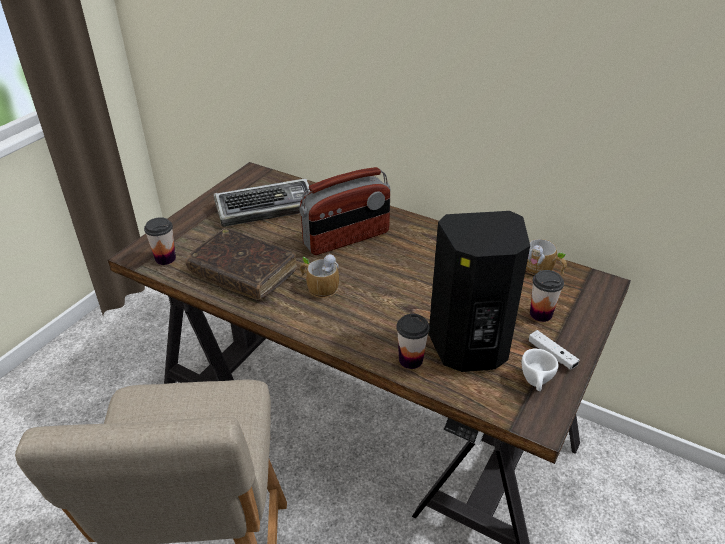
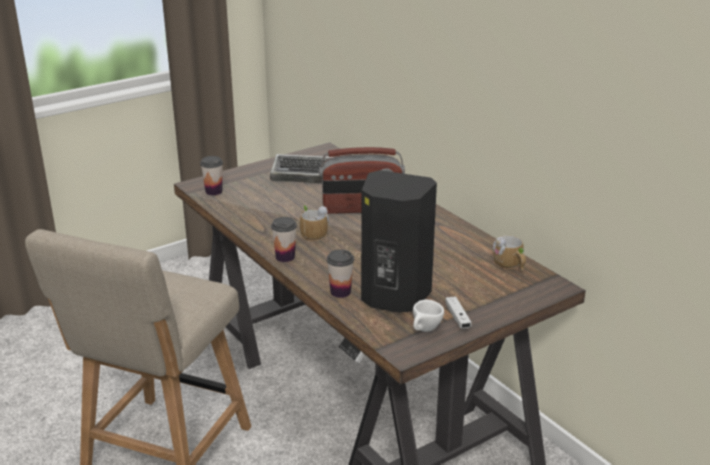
camera: 25 degrees right, 10 degrees down
brown book [185,228,298,299] -> none
cup [530,270,564,322] -> cup moved to [271,217,297,262]

